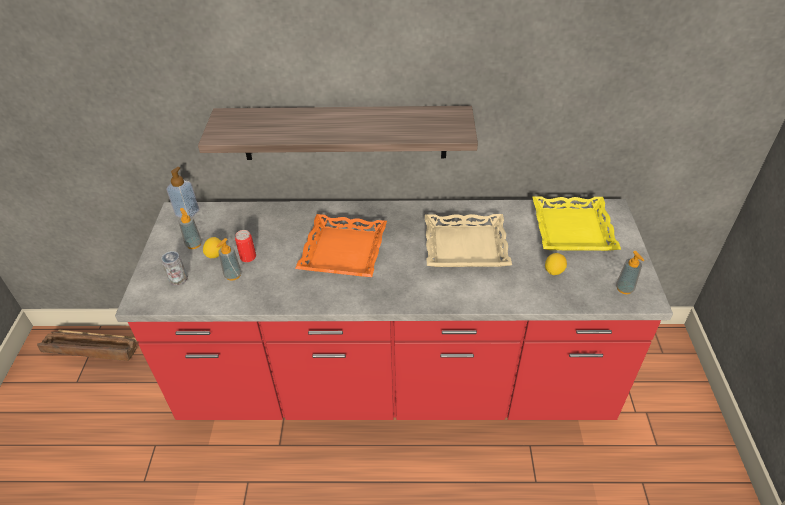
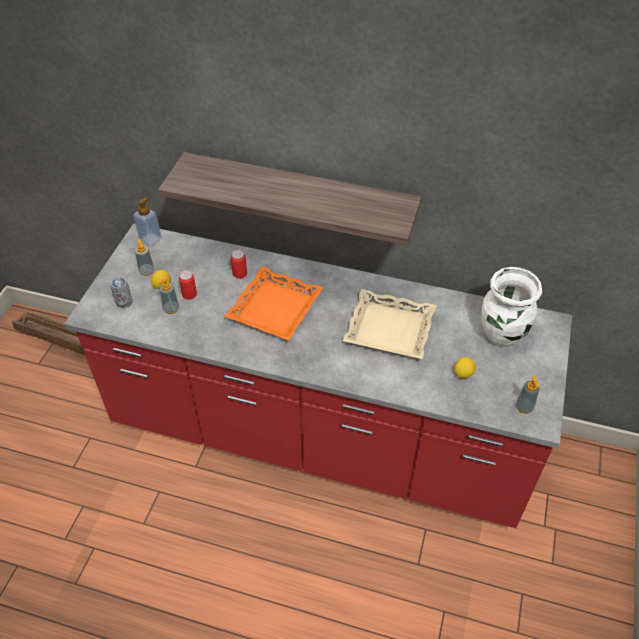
camera: 15 degrees right, 5 degrees up
yellow tray [533,197,621,251] -> white vase [481,267,542,347]
none -> can [231,250,247,279]

